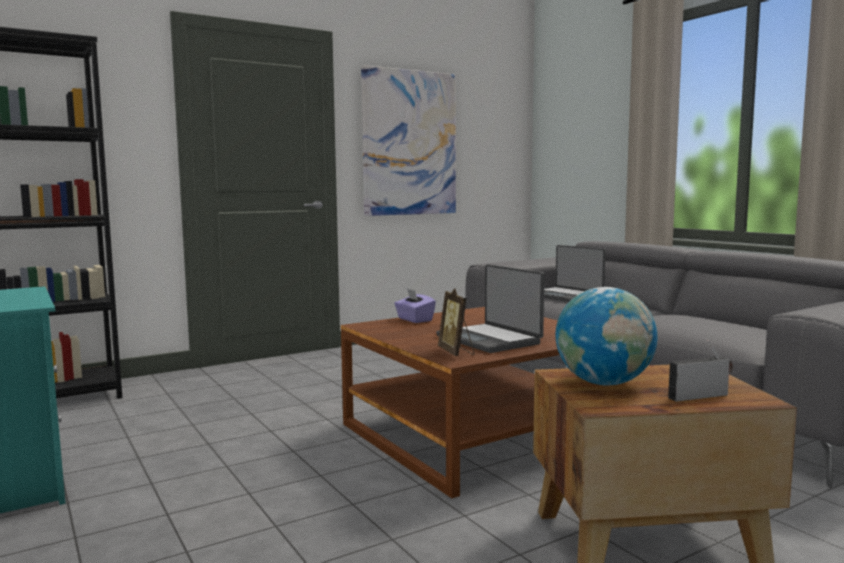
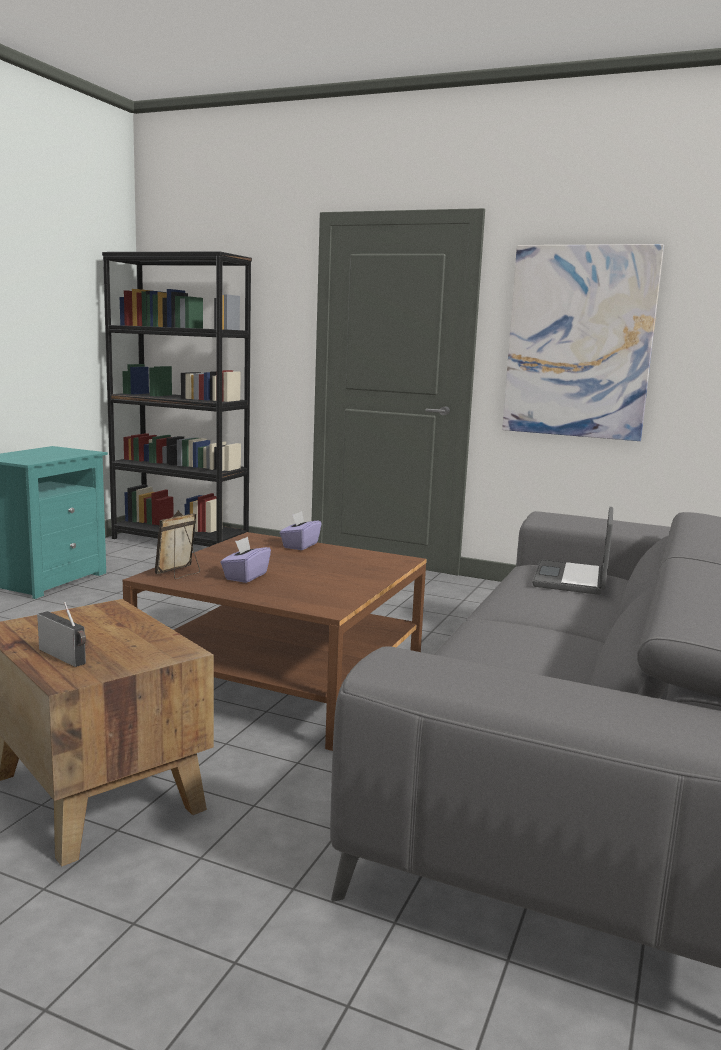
camera: 55 degrees right, 5 degrees up
laptop [436,264,544,353] -> purple tissue box [220,537,271,583]
globe [555,287,657,385] -> none

